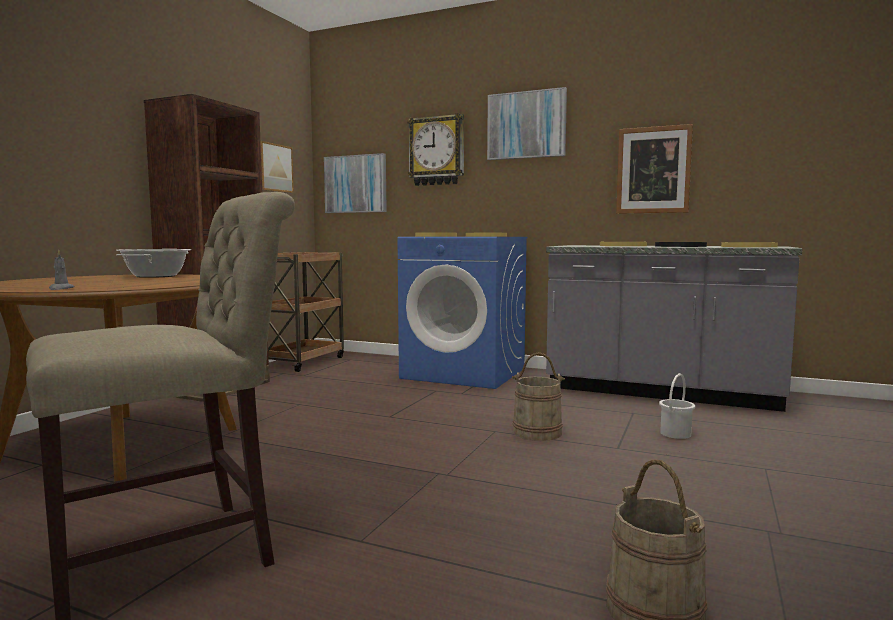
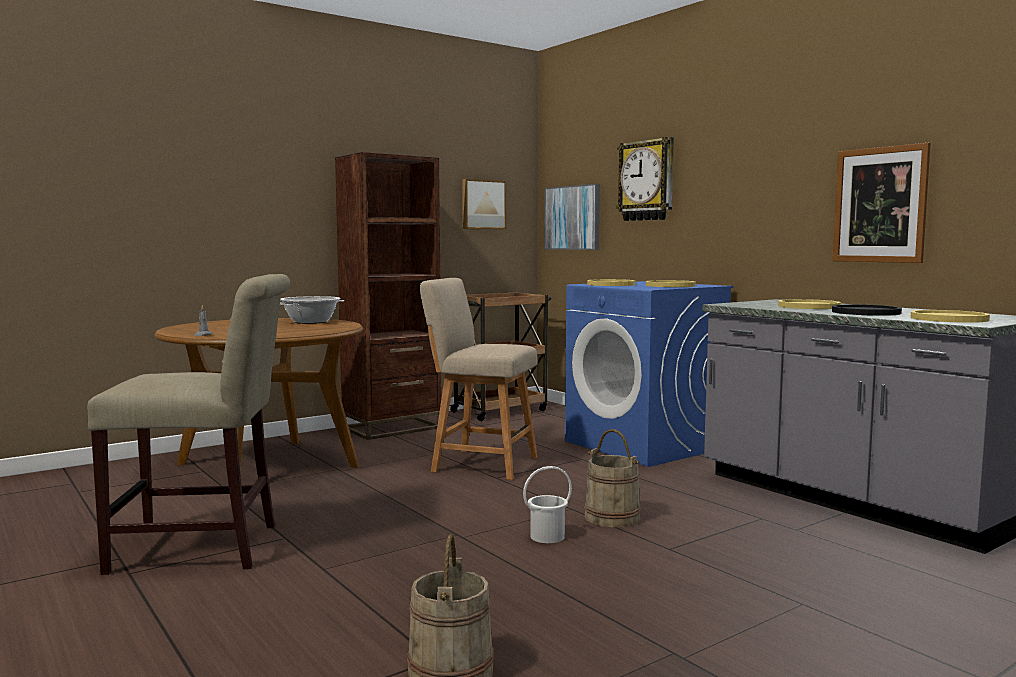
camera: 30 degrees right, 0 degrees up
picture [487,87,567,160] -> none
white bucket [659,373,695,439] -> white bucket moved to [523,466,572,543]
none -> beige chair [420,278,538,480]

